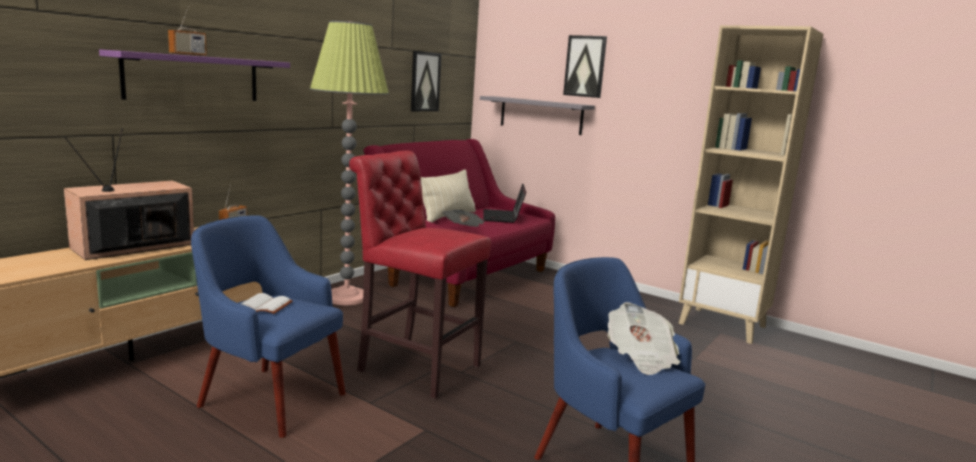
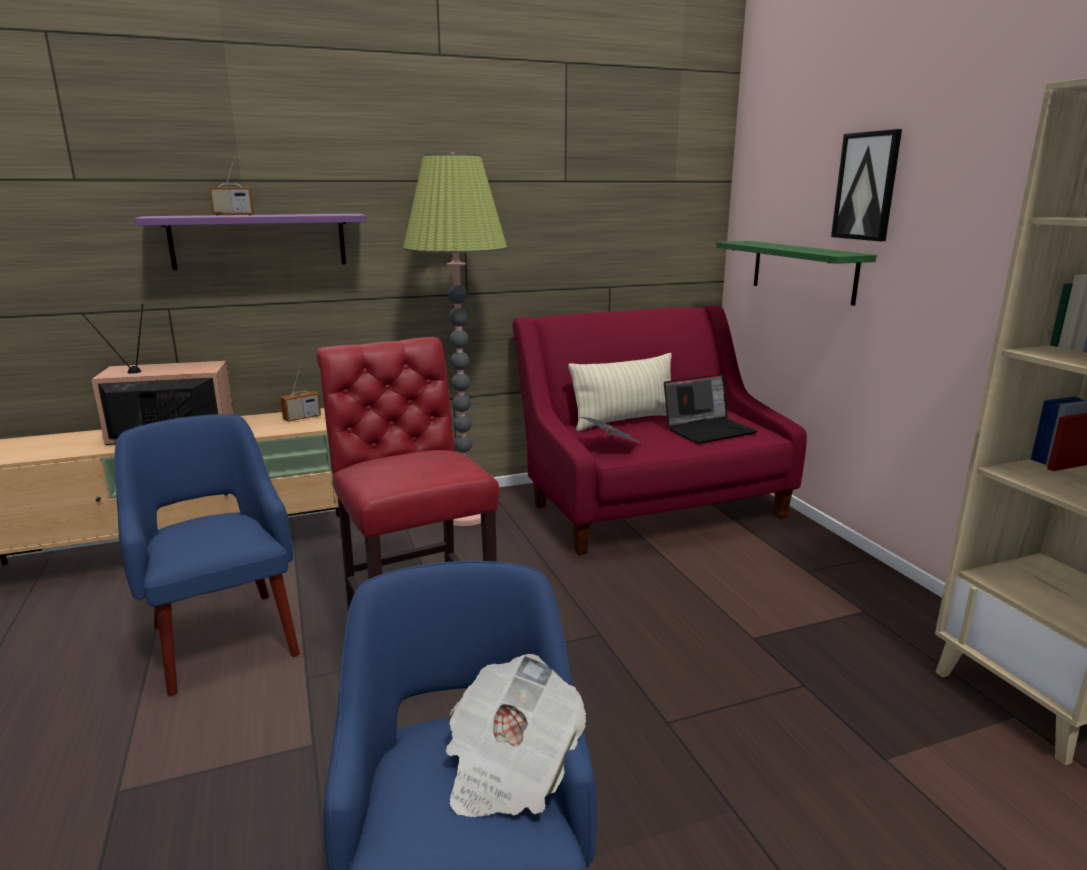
camera: 35 degrees right, 5 degrees up
white book [241,293,293,314] -> none
picture [410,51,441,111] -> none
grey shelf [480,96,595,135] -> green shelf [716,241,877,306]
laptop [483,184,526,223] -> laptop turned 150 degrees counterclockwise [664,374,757,444]

